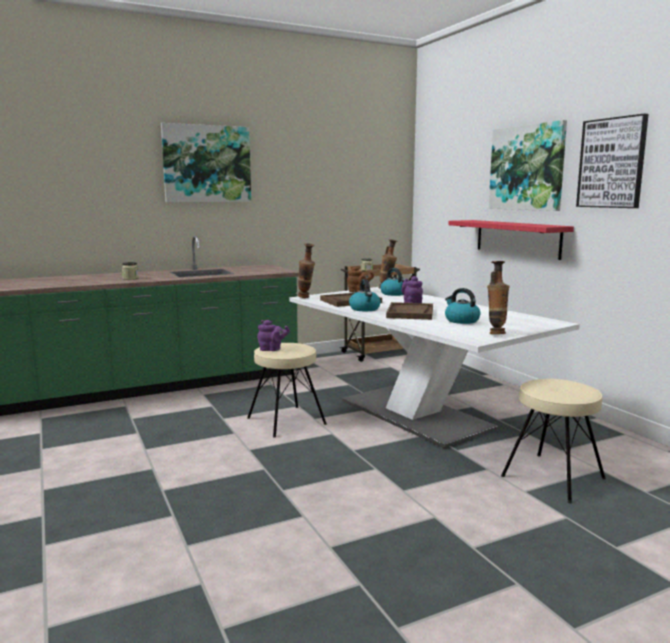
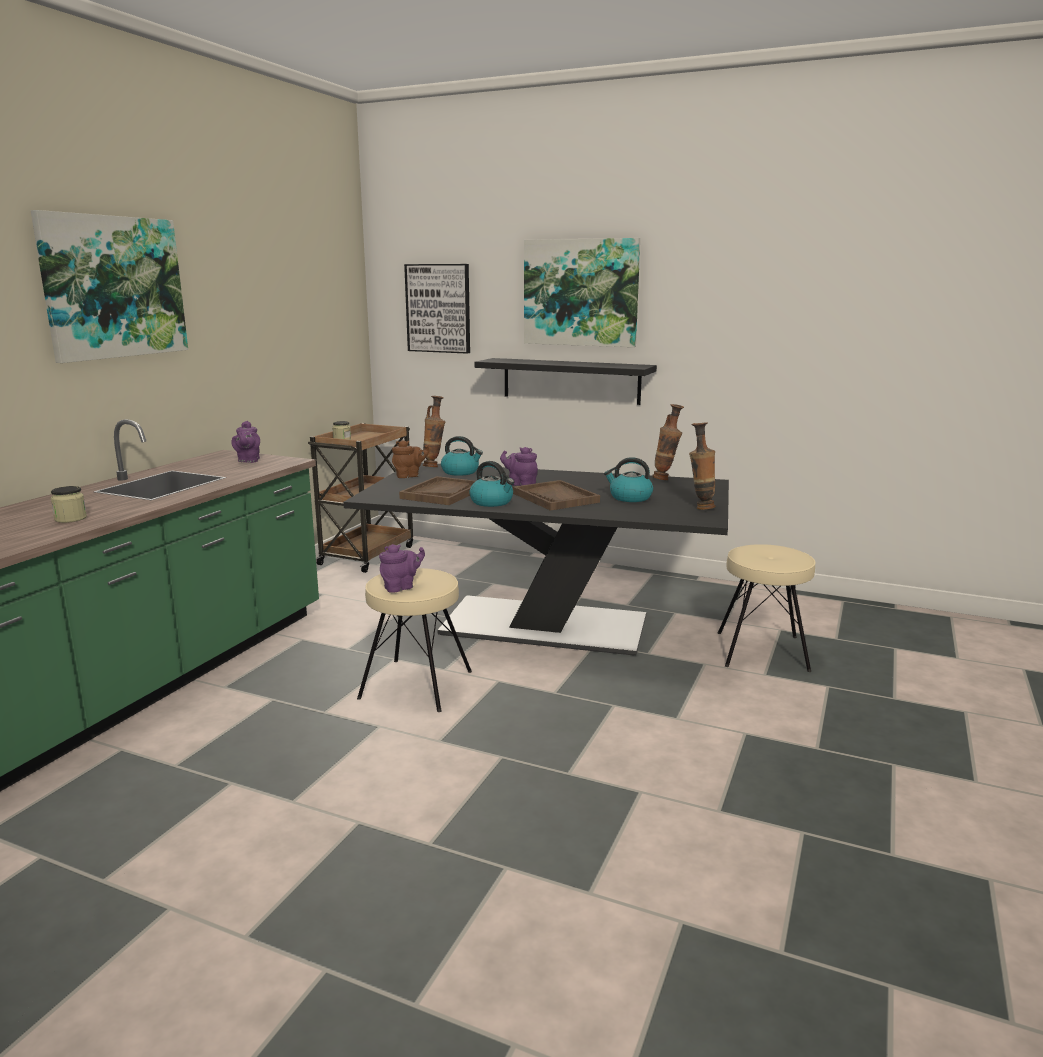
camera: 40 degrees left, 5 degrees up
white dining table [290,287,580,448] -> black dining table [343,463,729,655]
vase [298,243,315,298] -> vase moved to [652,404,684,480]
red shelf [448,220,574,260] -> black shelf [475,358,657,405]
picture [576,114,649,208] -> picture moved to [404,264,470,354]
none -> purple teapot [231,421,260,463]

